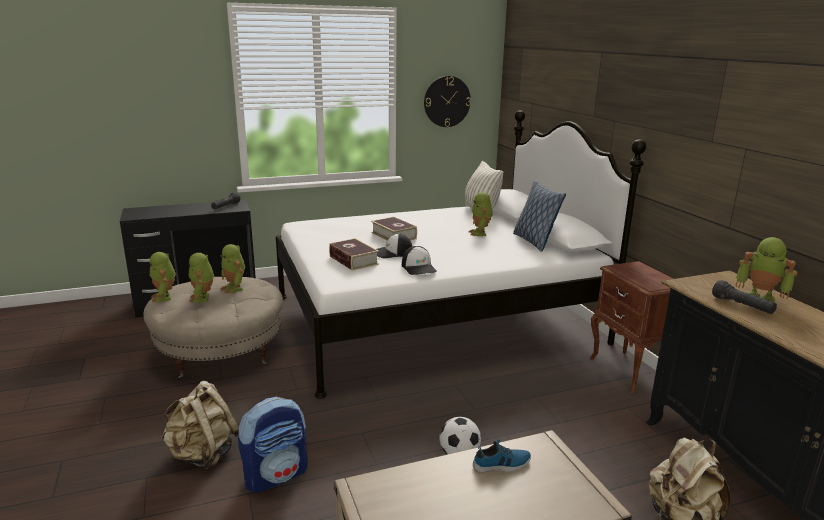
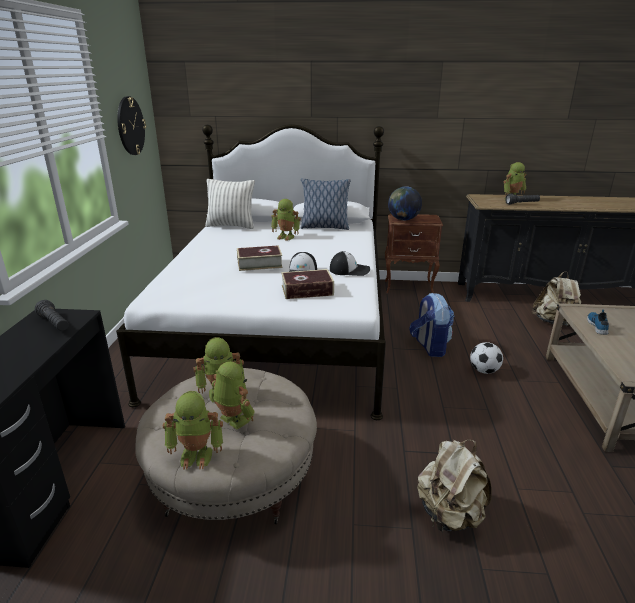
camera: 65 degrees left, 5 degrees up
toy robot [189,253,214,303] -> toy robot turned 150 degrees counterclockwise [212,362,254,430]
backpack [238,397,308,493] -> backpack moved to [409,293,454,357]
none -> globe [388,186,422,220]

